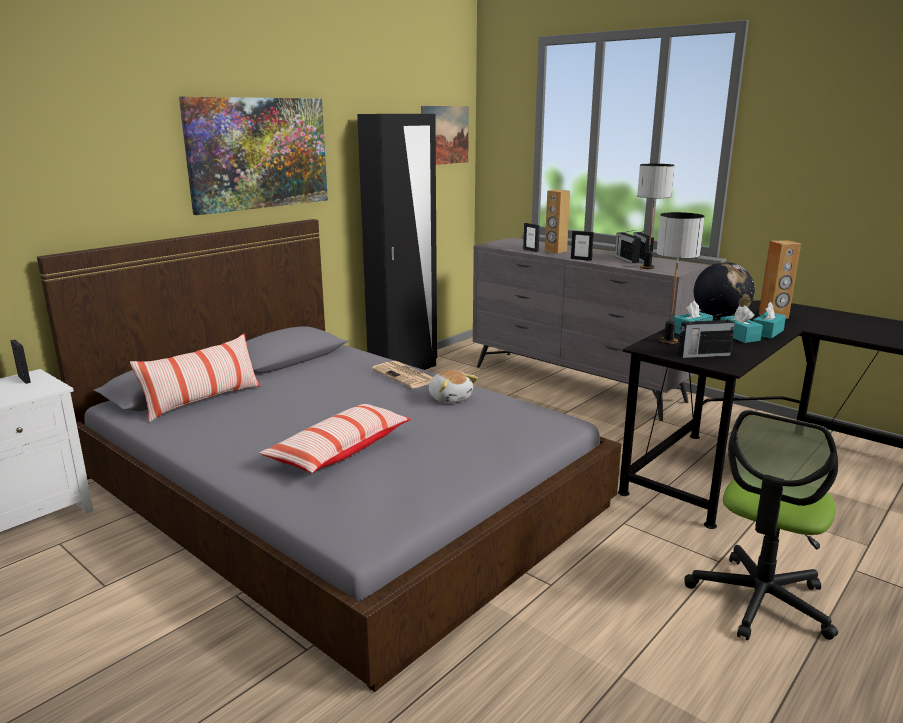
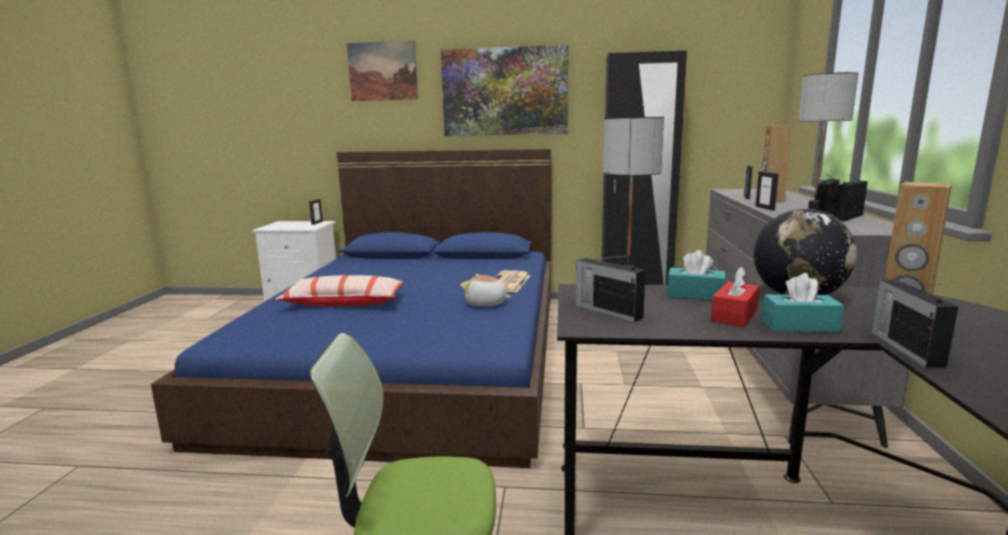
camera: 55 degrees right, 5 degrees down
grey bed [37,219,622,692] -> blue bed [151,149,551,468]
pillow [130,334,261,422] -> none
picture [421,106,469,165] -> picture moved to [347,41,418,101]
plush toy [428,370,478,403] -> plush toy turned 90 degrees clockwise [460,274,511,306]
turquoise tissue box [720,305,763,343] -> red tissue box [711,266,759,327]
none -> radio [872,280,958,368]

